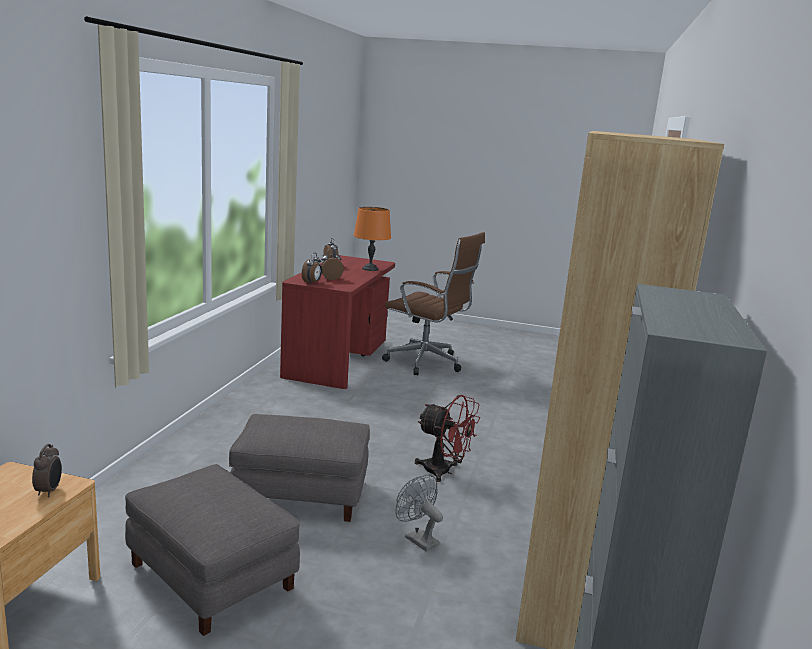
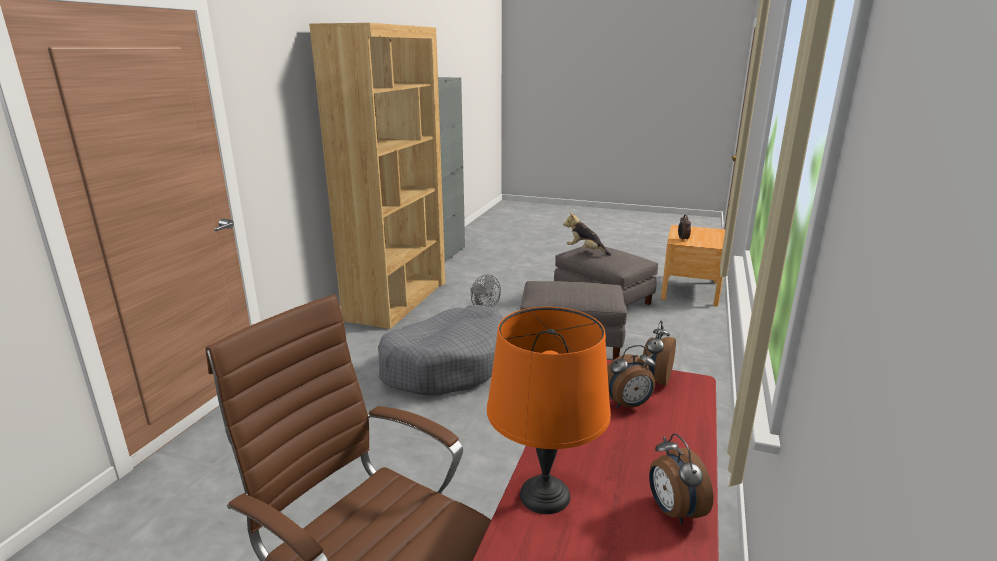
camera: 175 degrees left, 5 degrees up
red fan [415,395,480,482] -> grey dog bed [378,305,503,396]
none -> plush toy [563,212,611,256]

